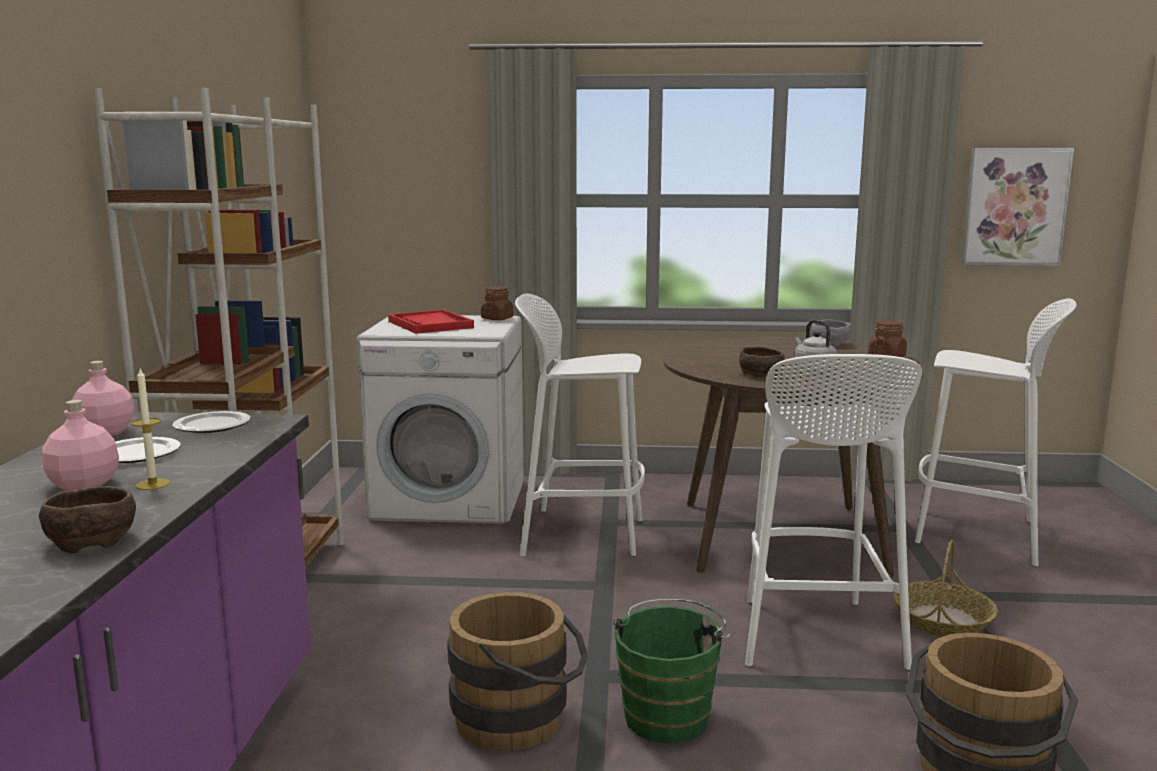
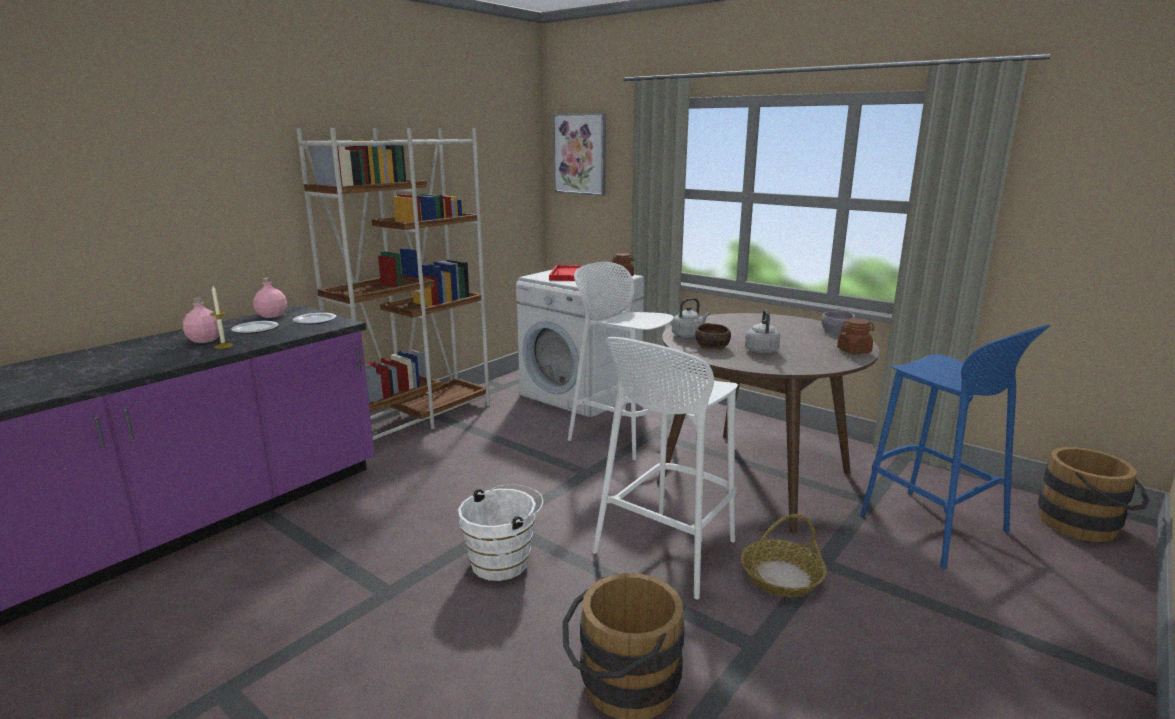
camera: 35 degrees right, 5 degrees up
brown bowl [39,486,136,553] -> none
brown bucket [447,592,588,751] -> brown bucket moved to [1038,447,1149,542]
green bucket [613,599,731,743] -> white bucket [458,484,543,581]
white stool [915,298,1077,566] -> blue stool [860,325,1050,568]
picture [961,148,1074,266] -> picture moved to [553,113,606,196]
none -> grey kettle [672,298,710,338]

